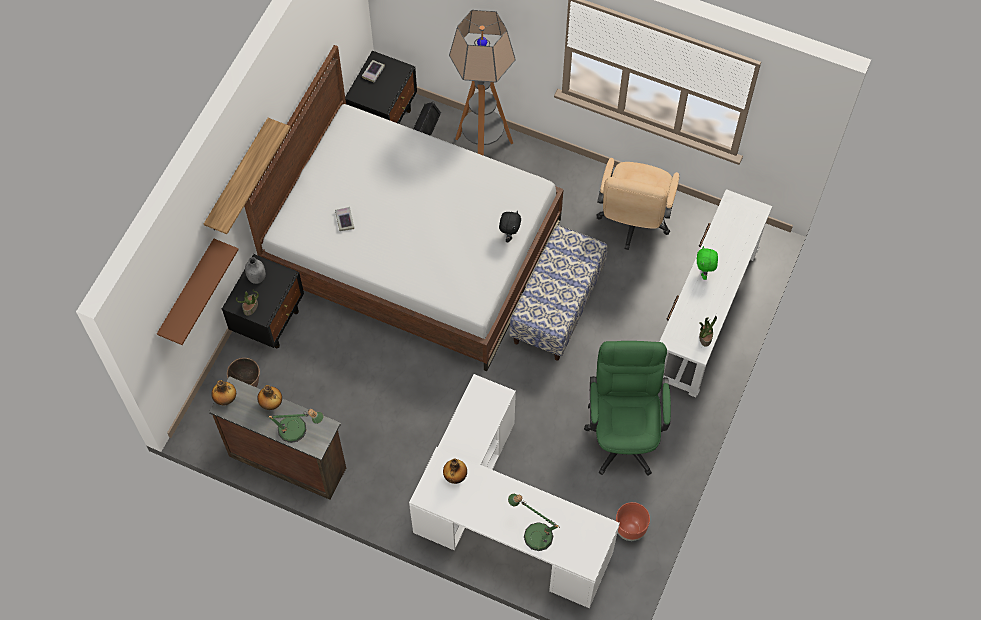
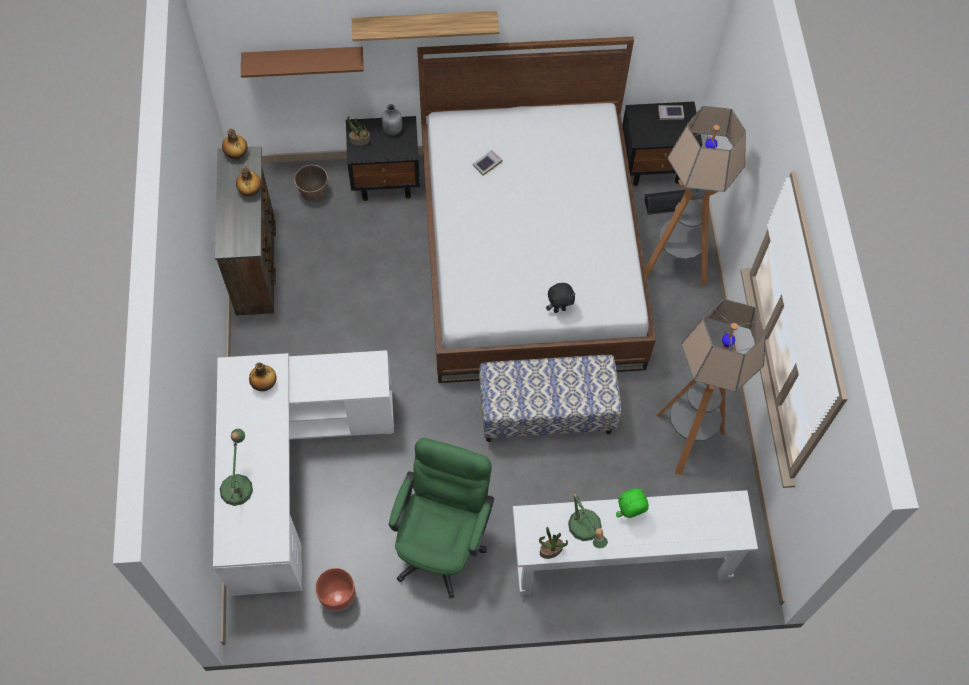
camera: 60 degrees right, 0 degrees up
table lamp [269,409,323,443] -> table lamp moved to [568,492,608,548]
green office chair [584,341,671,476] -> green office chair turned 45 degrees counterclockwise [389,438,494,599]
beige office chair [597,158,679,250] -> floor lamp [656,299,766,475]

